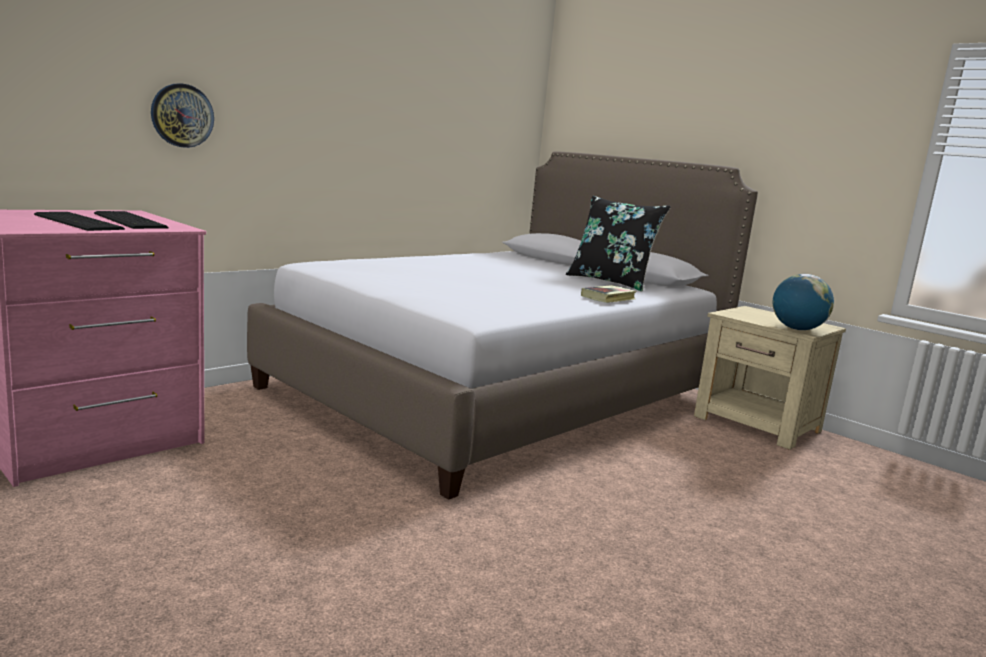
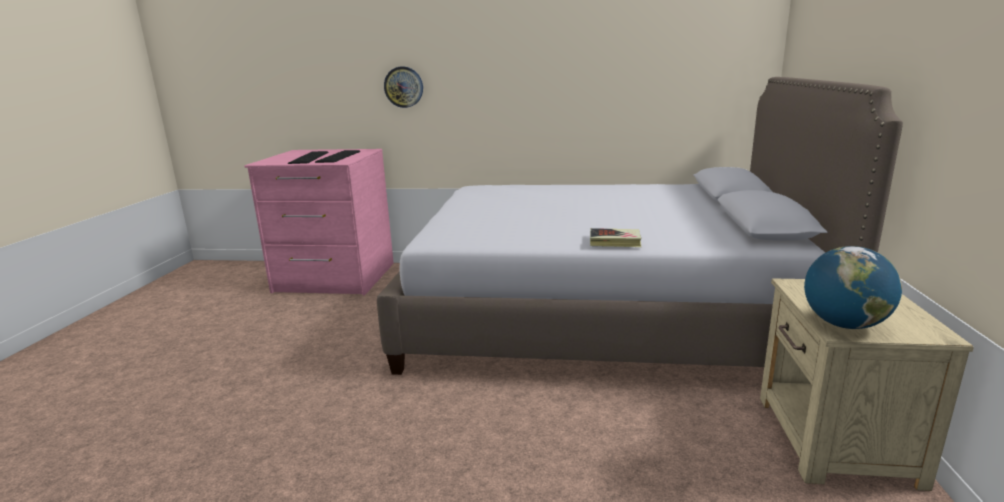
camera: 55 degrees right, 5 degrees up
black pillow [566,196,671,292] -> none

